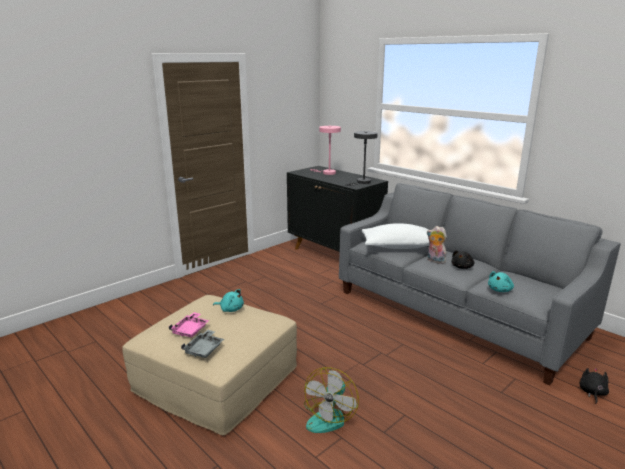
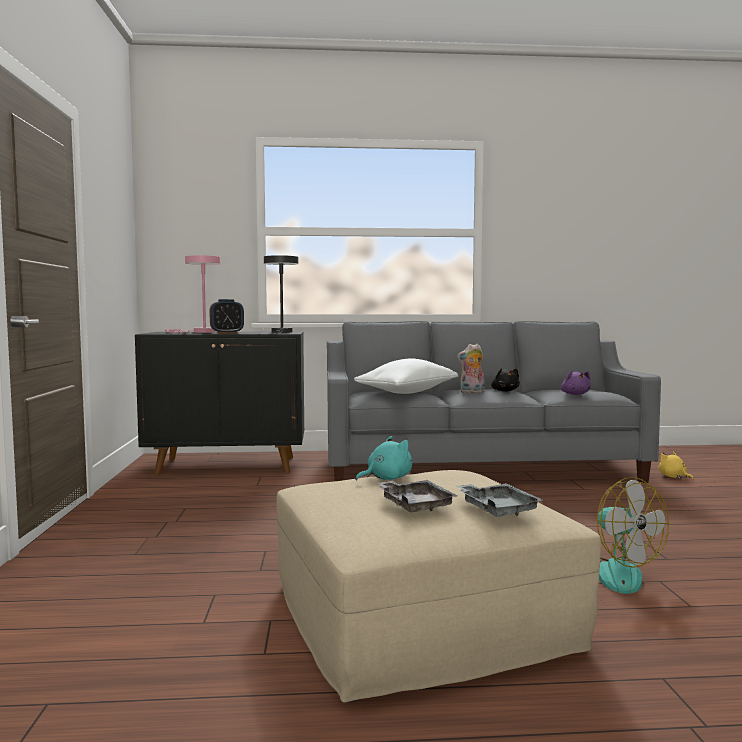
camera: 50 degrees left, 15 degrees down
pink tray [169,312,209,337] -> grey tray [377,480,457,512]
turquoise plush toy [488,271,514,292] -> purple plush toy [561,371,591,395]
black plush toy [580,368,609,404] -> yellow plush toy [658,451,694,480]
none -> alarm clock [209,299,244,334]

